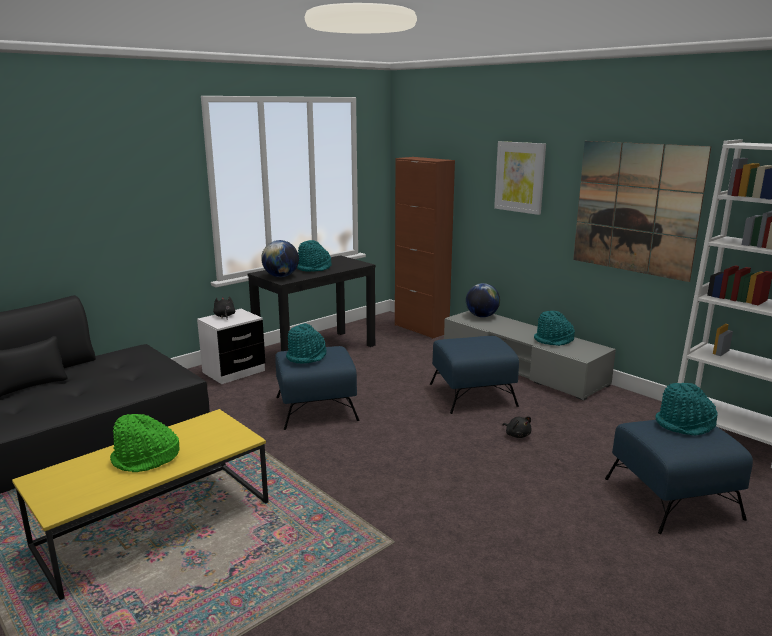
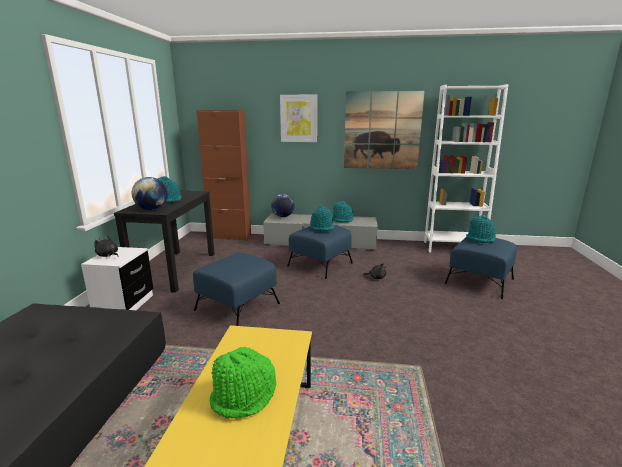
camera: 40 degrees left, 0 degrees up
turquoise hat [286,323,327,364] -> turquoise hat moved to [310,206,335,232]

